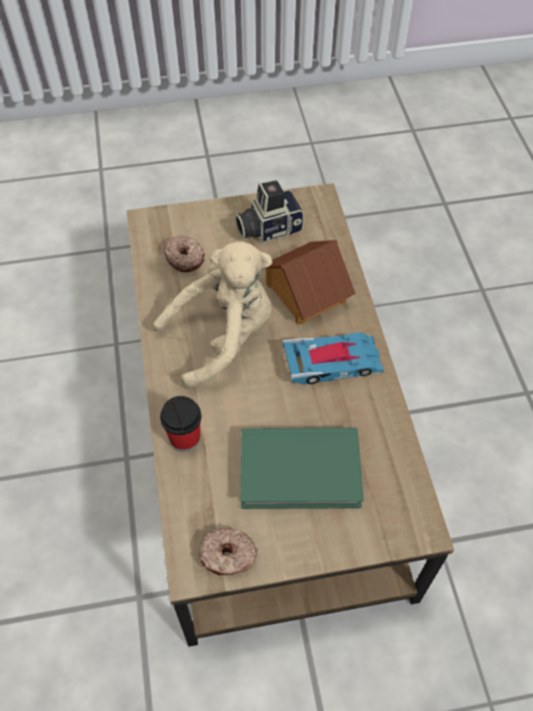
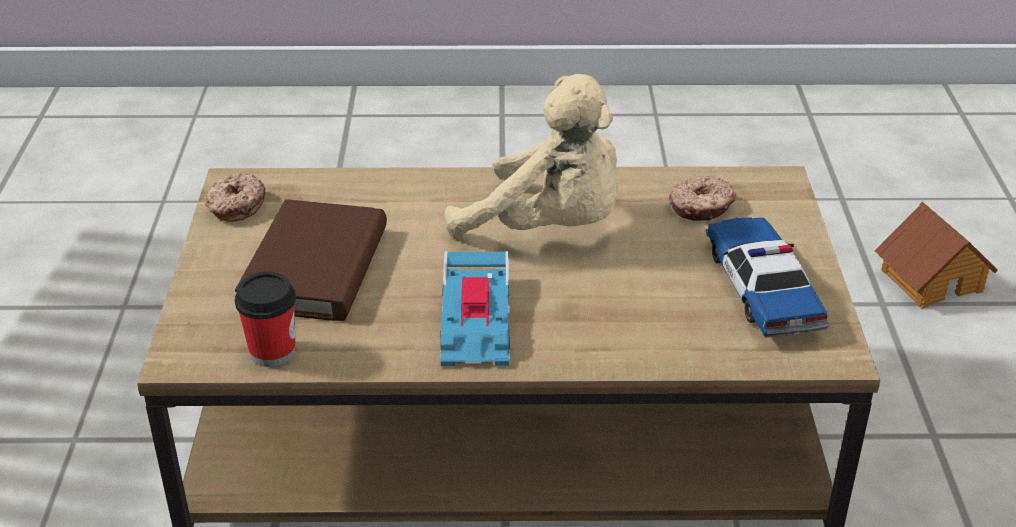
camera: 100 degrees right, 20 degrees down
beige plush toy [154,241,272,389] -> beige plush toy turned 45 degrees counterclockwise [444,74,618,238]
cup [160,396,201,452] -> cup moved to [235,271,296,367]
camera [235,180,304,243] -> toy car [705,217,829,338]
green book [241,428,364,509] -> brown book [235,199,387,321]
toy house [264,240,356,325] -> toy house moved to [875,202,998,308]

